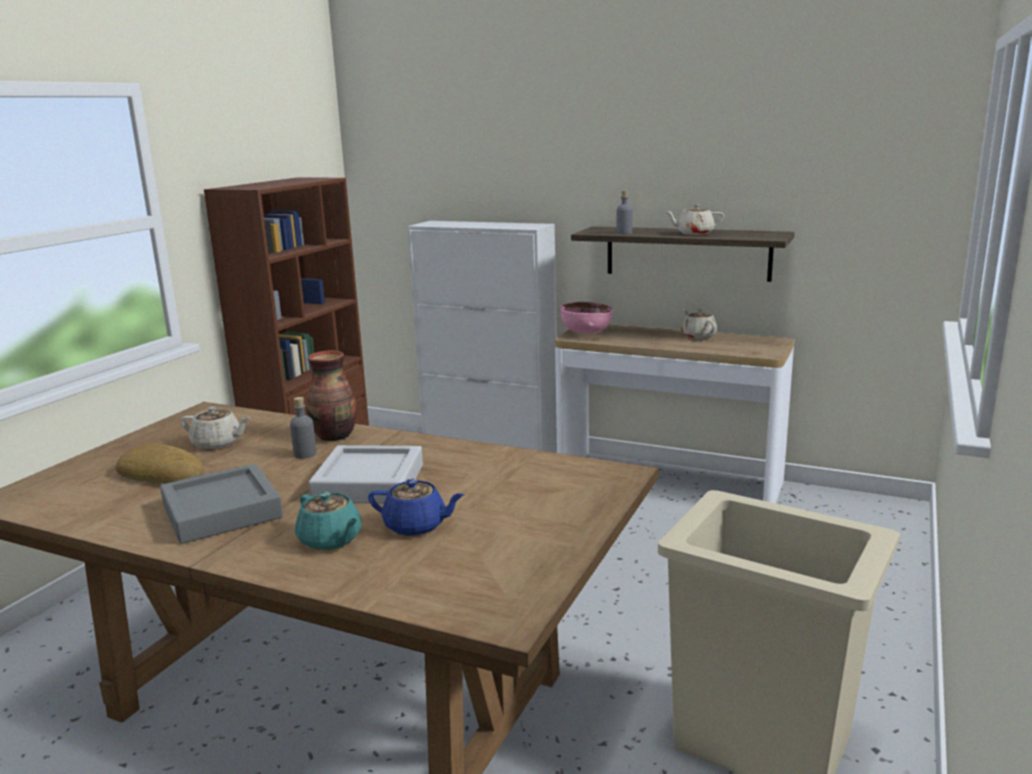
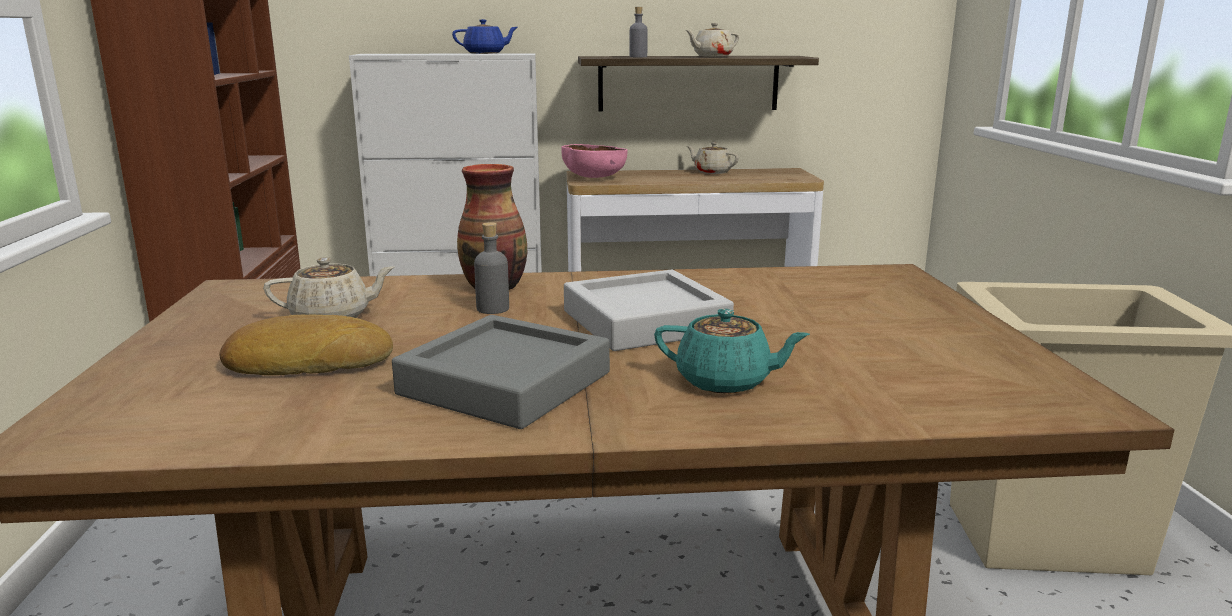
camera: 30 degrees left, 0 degrees up
blue teapot [368,479,464,536] -> blue teapot moved to [452,19,518,54]

